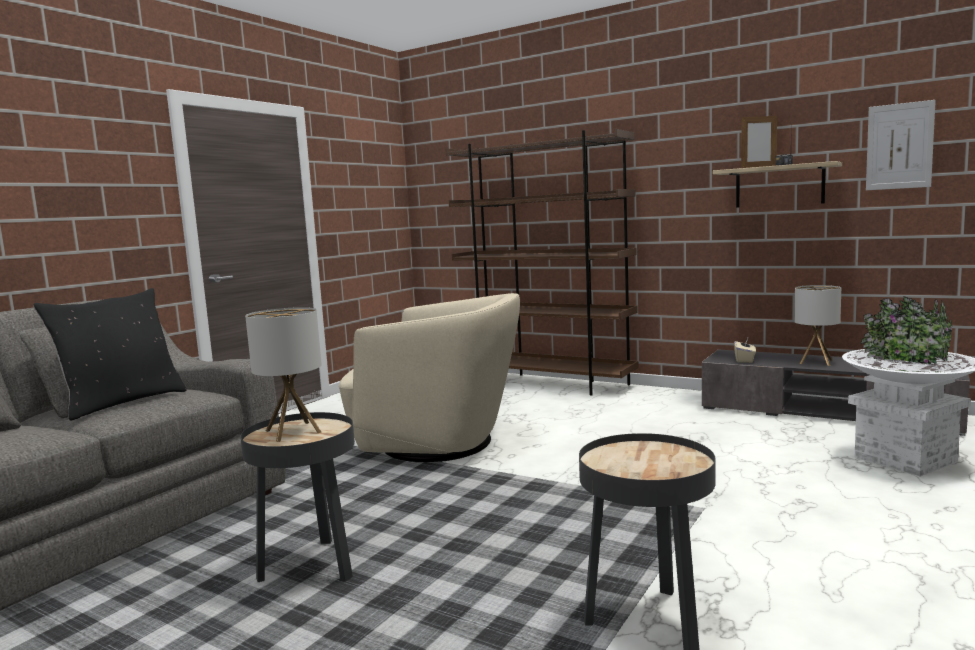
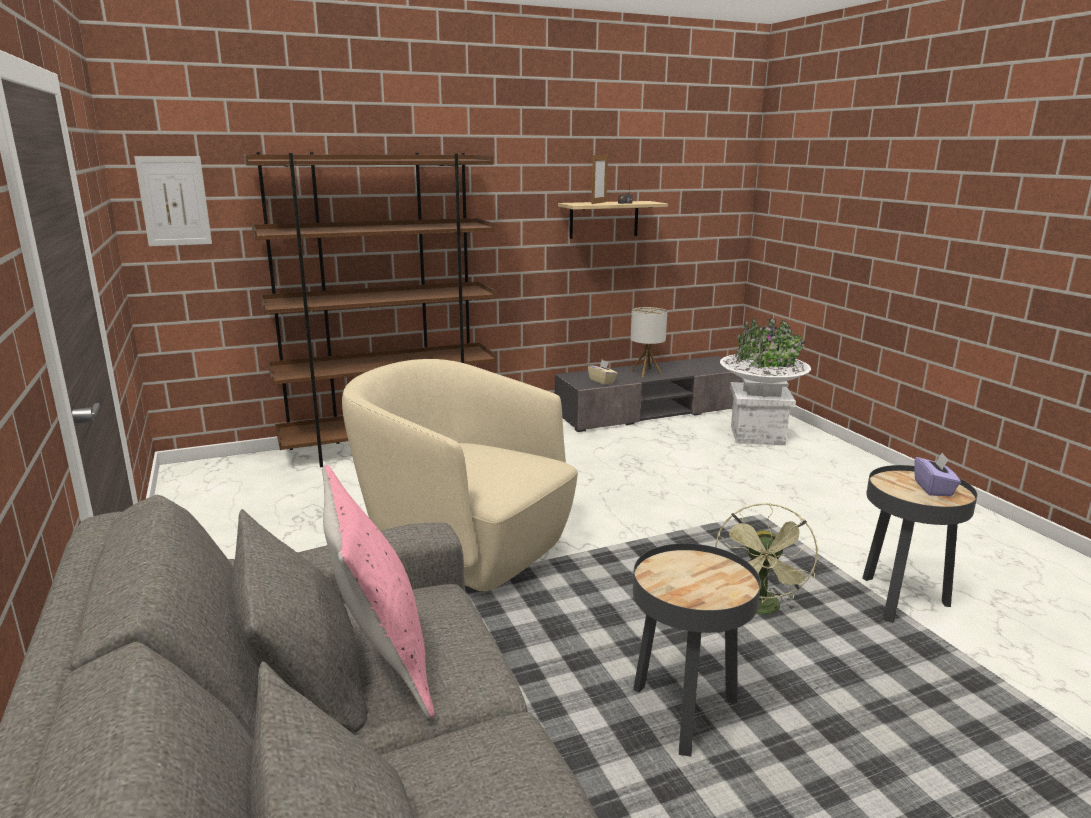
camera: 55 degrees left, 10 degrees up
black pillow [33,288,186,421] -> pink pillow [322,465,434,719]
table lamp [245,307,322,442] -> none
beige armchair [339,293,520,462] -> beige armchair turned 105 degrees counterclockwise [342,359,578,591]
picture [866,100,936,190] -> picture moved to [134,156,212,246]
none -> green fan [715,503,818,614]
none -> purple tissue box [914,453,961,496]

